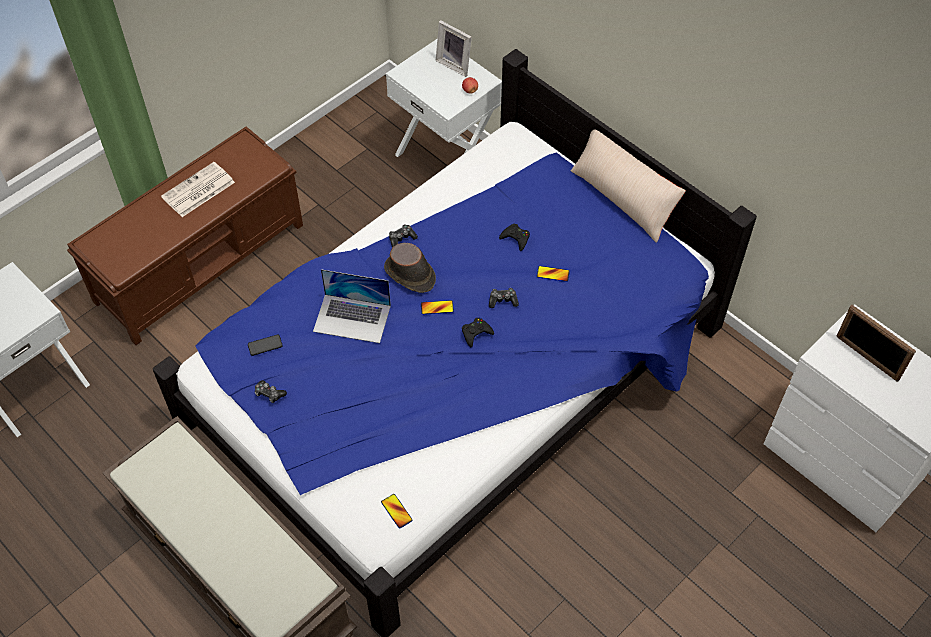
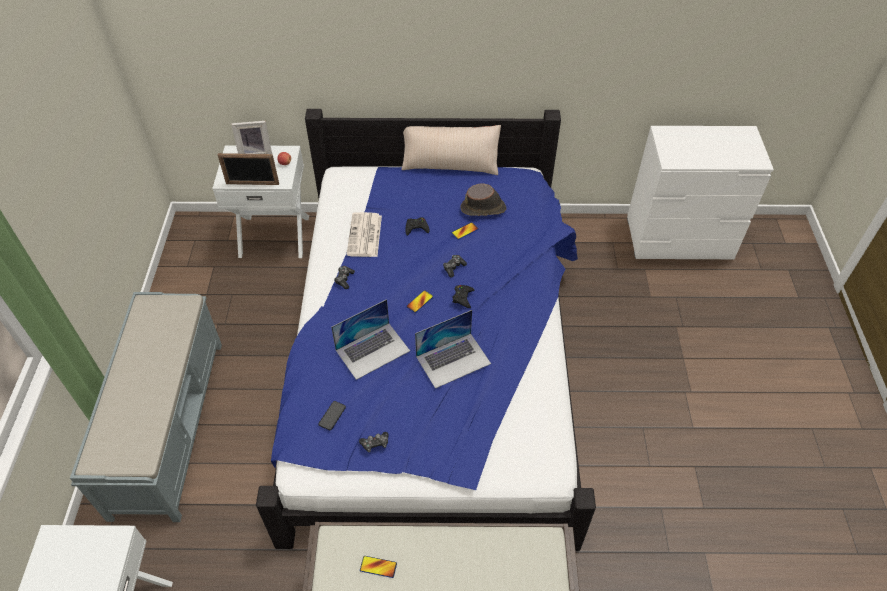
camera: 45 degrees left, 5 degrees down
brown bench [67,126,303,345] -> grey bench [70,292,222,522]
newspaper [161,162,235,217] -> newspaper moved to [347,212,382,257]
phone [381,494,413,529] -> phone moved to [360,556,397,578]
brown hat [384,243,436,293] -> brown hat moved to [460,184,506,216]
picture frame [836,305,916,382] -> picture frame moved to [218,153,279,185]
none -> laptop [415,310,491,389]

